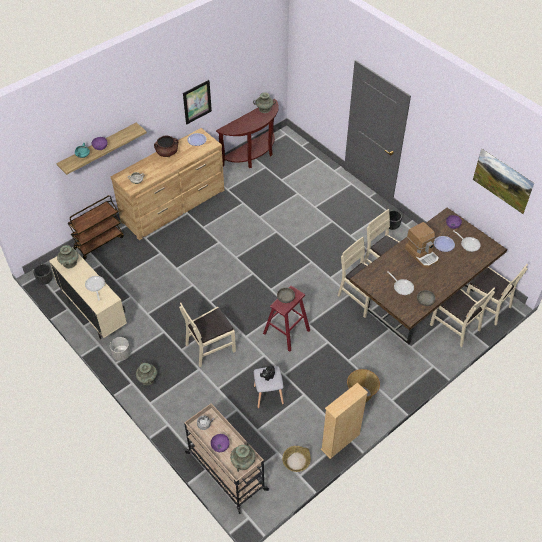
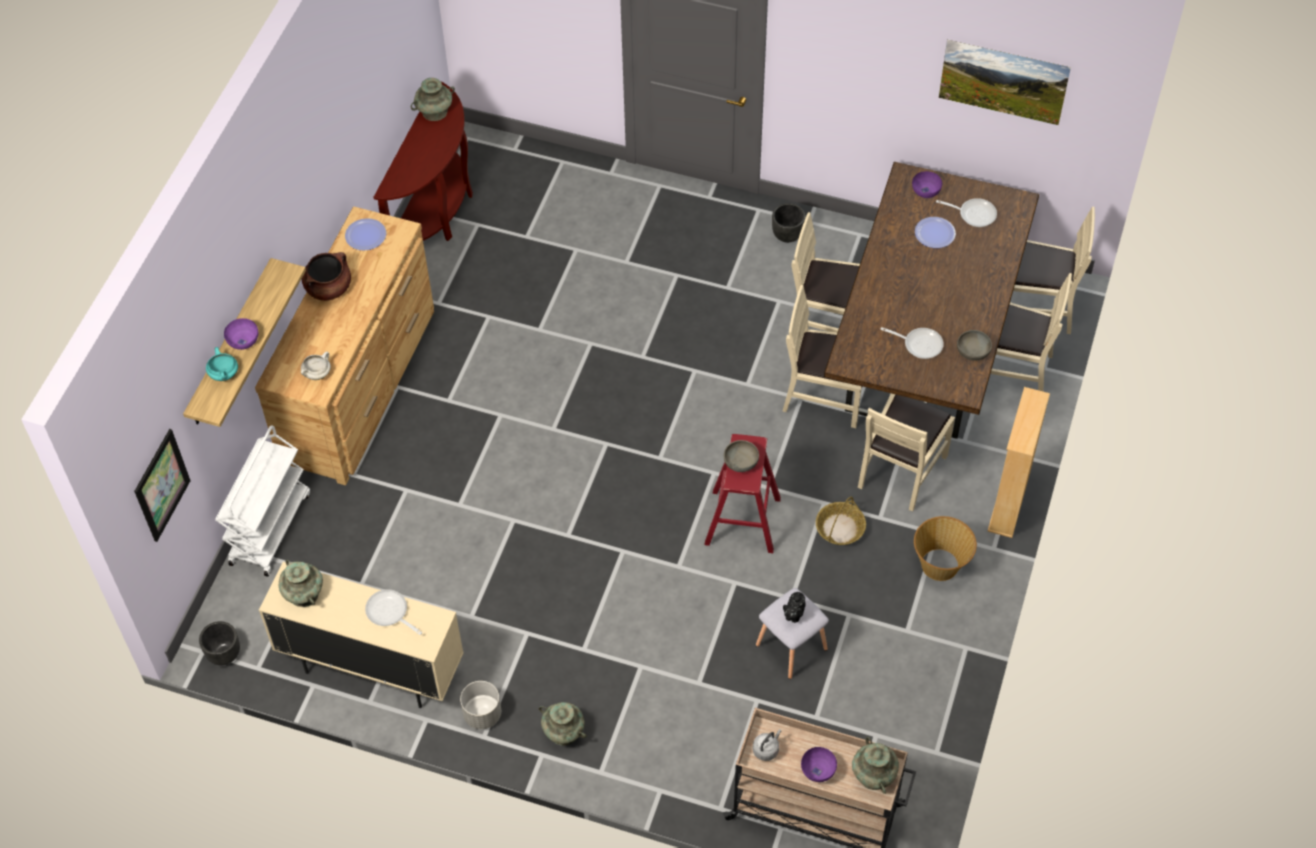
camera: 30 degrees left, 5 degrees up
brown cart [68,195,124,260] -> white cart [215,425,310,577]
beige chair [179,302,236,367] -> beige chair moved to [858,393,955,512]
picture [183,80,212,124] -> picture moved to [134,429,191,542]
basket [282,446,311,472] -> basket moved to [816,497,866,545]
beige bookcase [321,382,368,459] -> beige bookcase moved to [988,387,1050,538]
coffee machine [405,222,439,268] -> none

